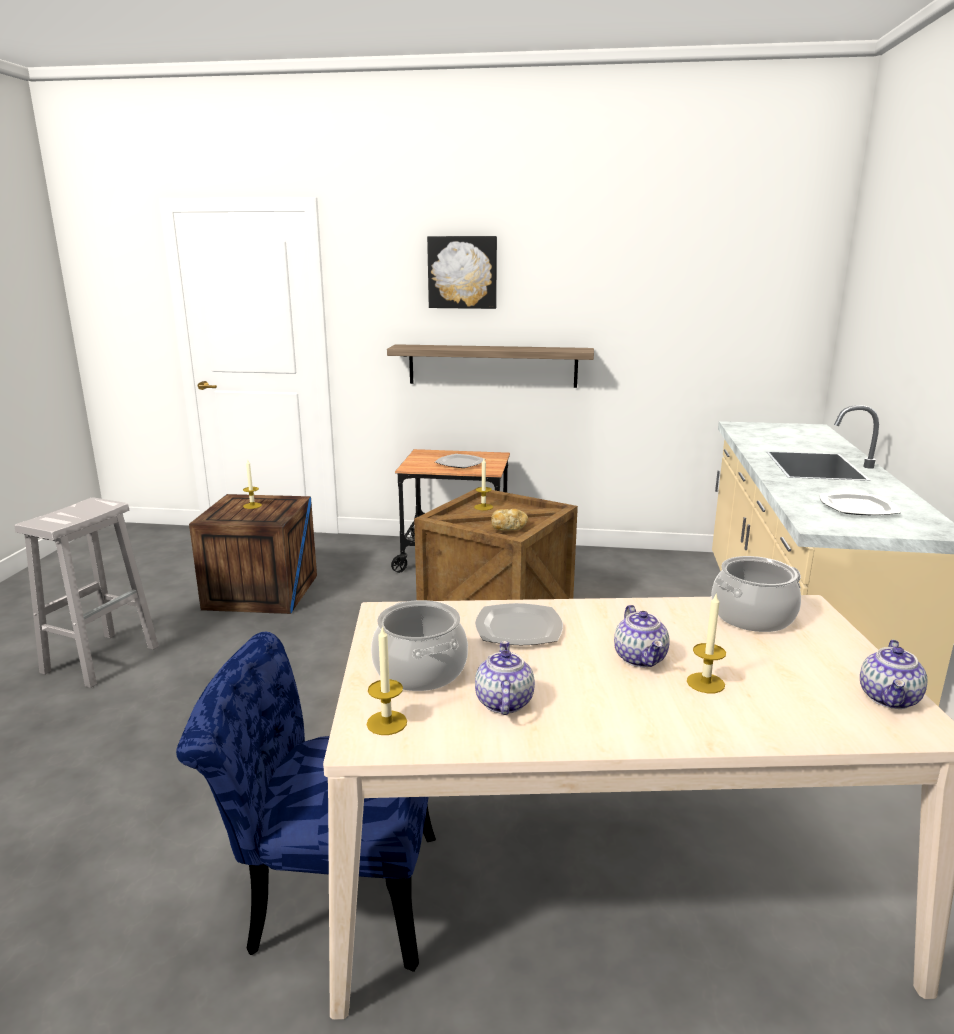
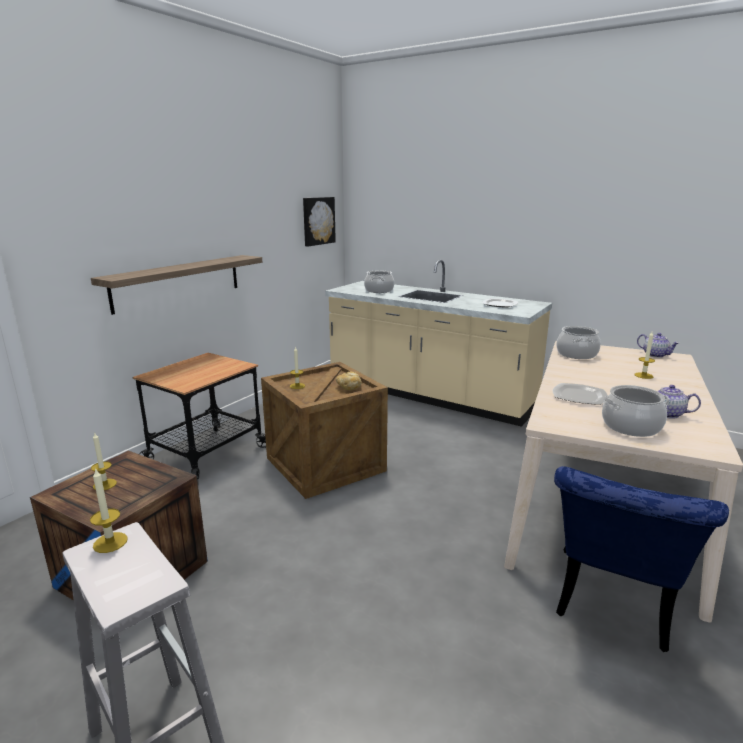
camera: 65 degrees left, 0 degrees up
candle [367,625,407,735] -> candle moved to [90,468,128,553]
picture [427,236,497,309] -> picture moved to [303,197,336,247]
plate [435,454,485,468] -> none
teapot [614,605,670,667] -> none
none -> cooking pot [364,270,394,293]

